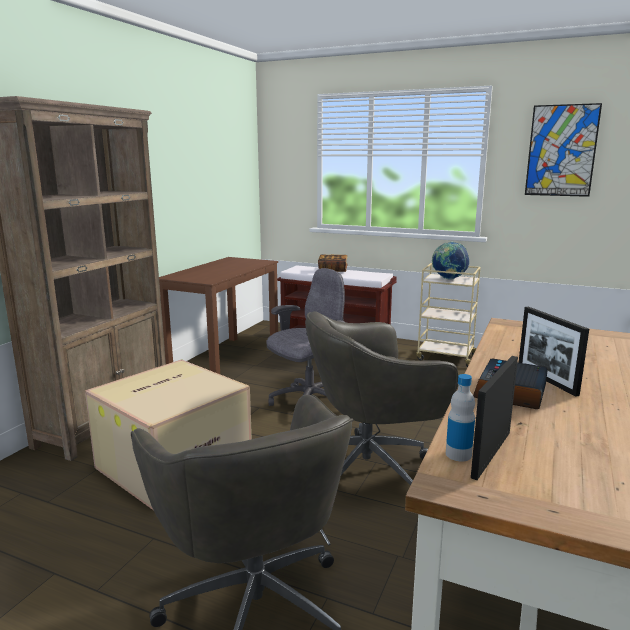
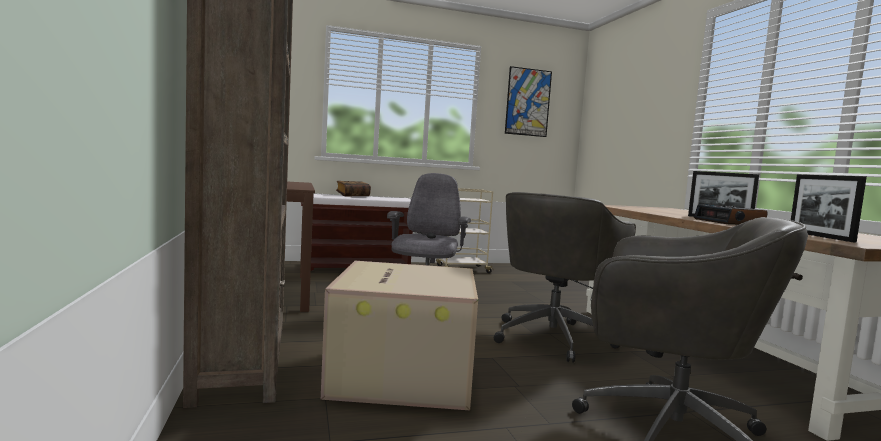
camera: 40 degrees left, 10 degrees down
globe [432,242,469,279] -> none
bottle [446,374,475,462] -> none

